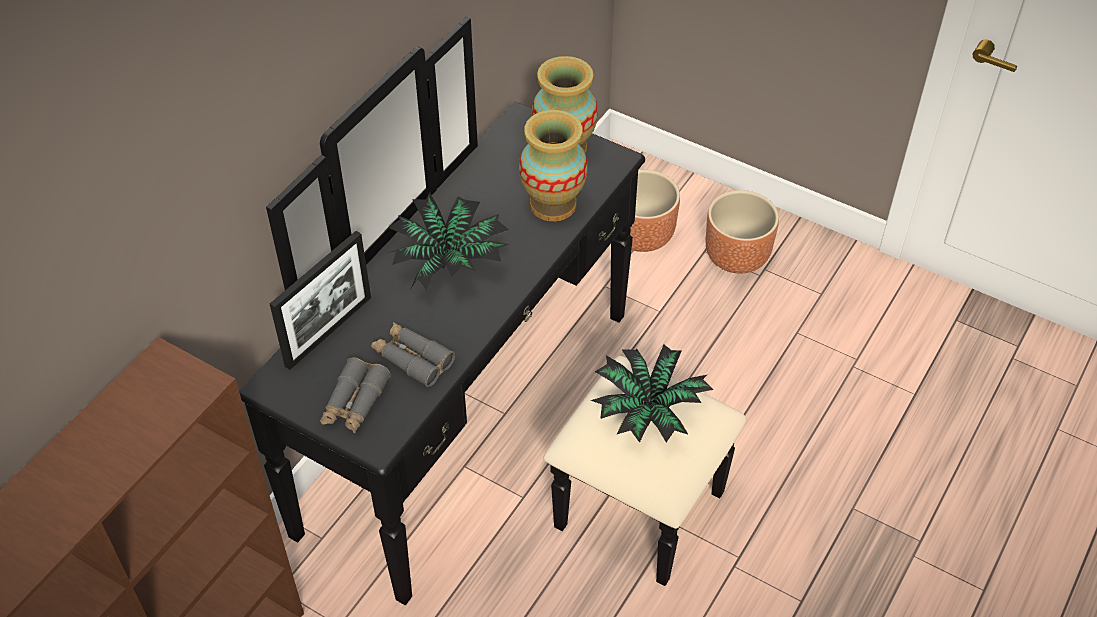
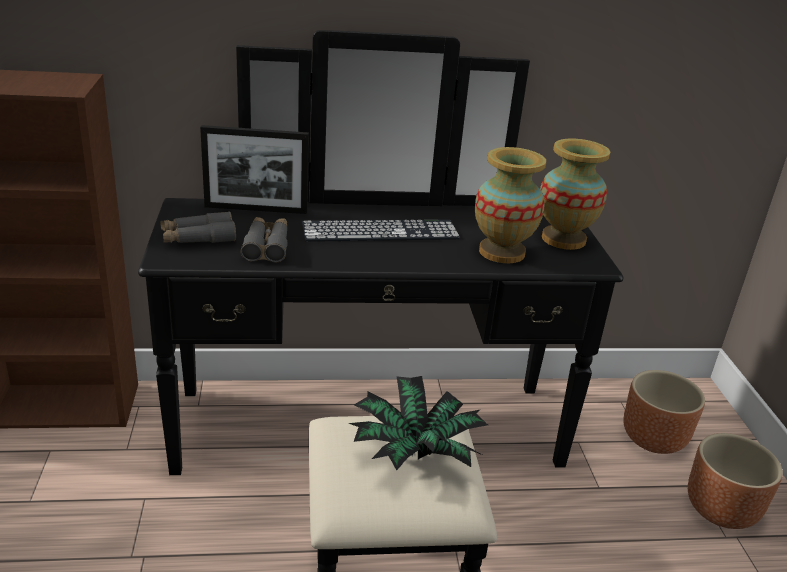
camera: 50 degrees right, 20 degrees down
potted plant [387,193,509,290] -> keyboard [302,219,460,242]

